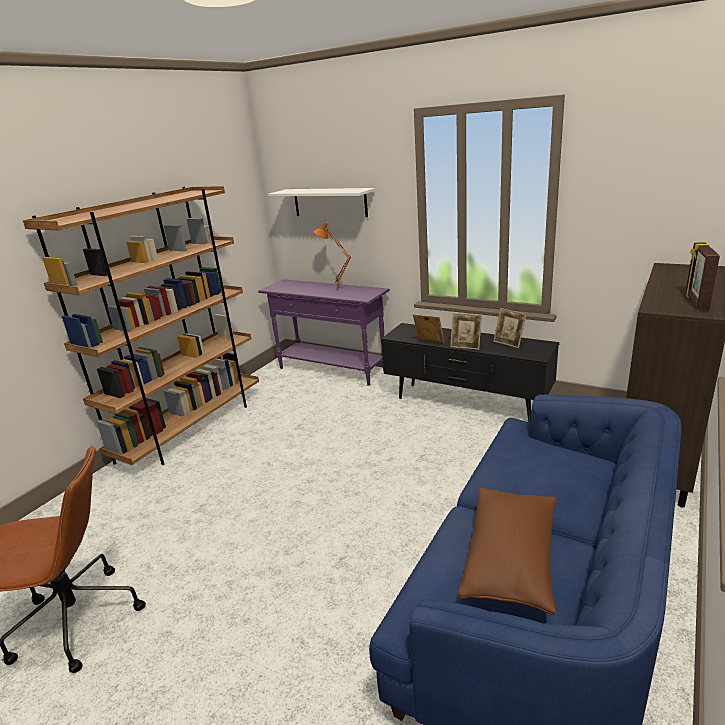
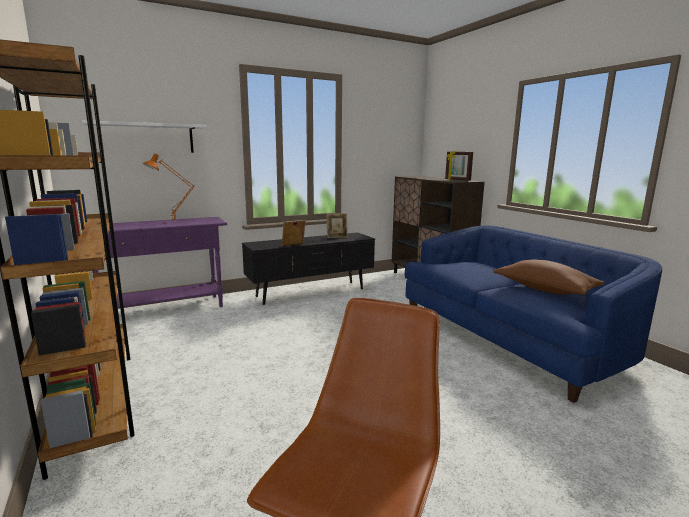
camera: 60 degrees left, 10 degrees down
picture frame [450,313,482,350] -> none

